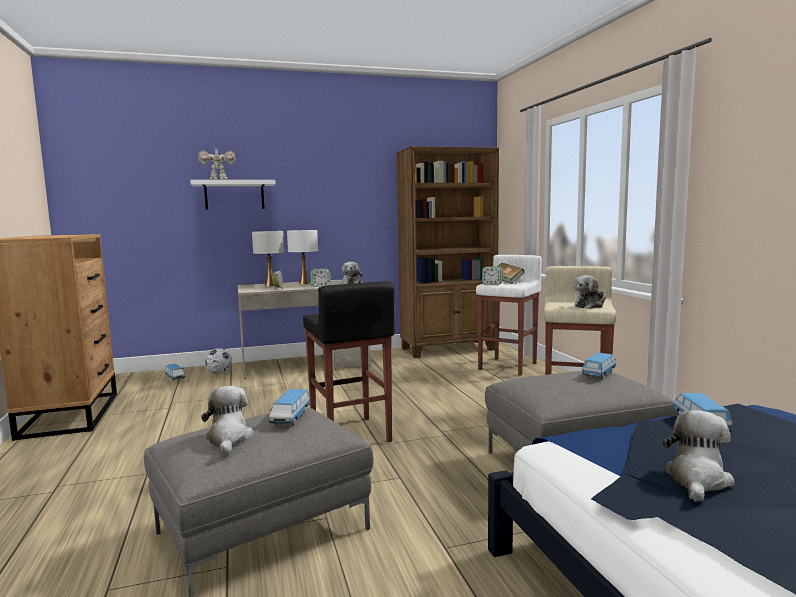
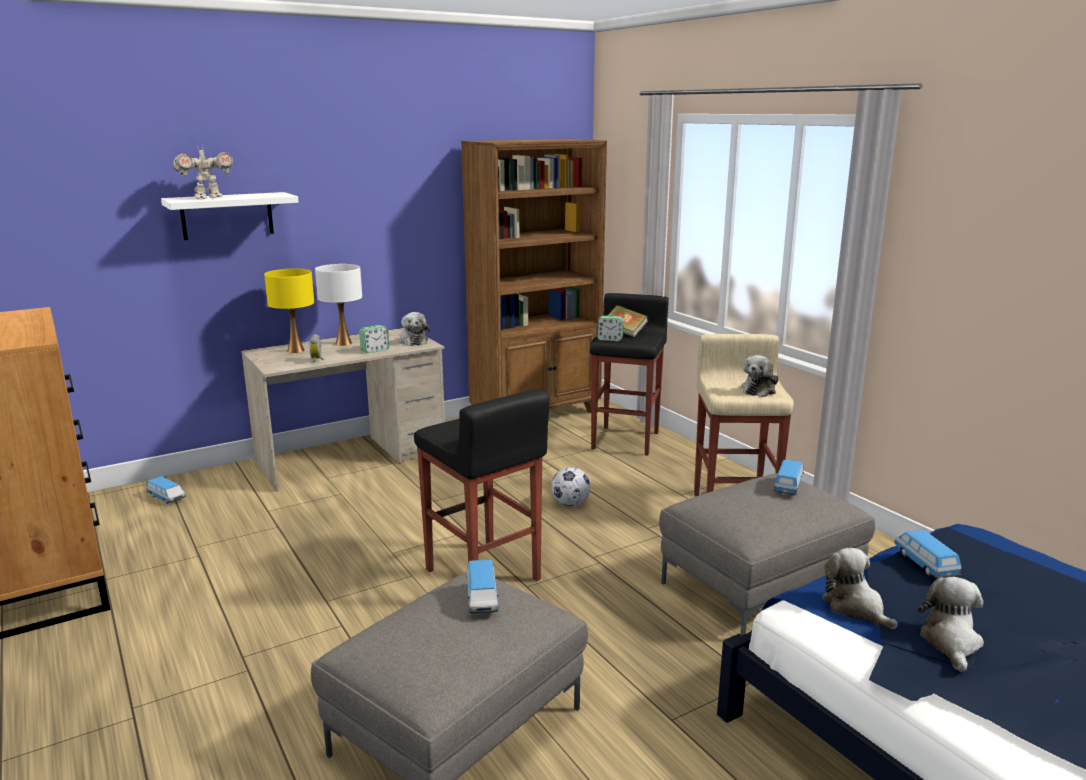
camera: 15 degrees left, 10 degrees up
plush toy [201,386,254,454] -> plush toy moved to [822,548,898,629]
football [205,348,232,374] -> football moved to [551,467,590,506]
white table lamp [252,231,284,286] -> yellow table lamp [264,269,314,353]
white stool [476,255,542,376] -> black stool [590,293,669,456]

